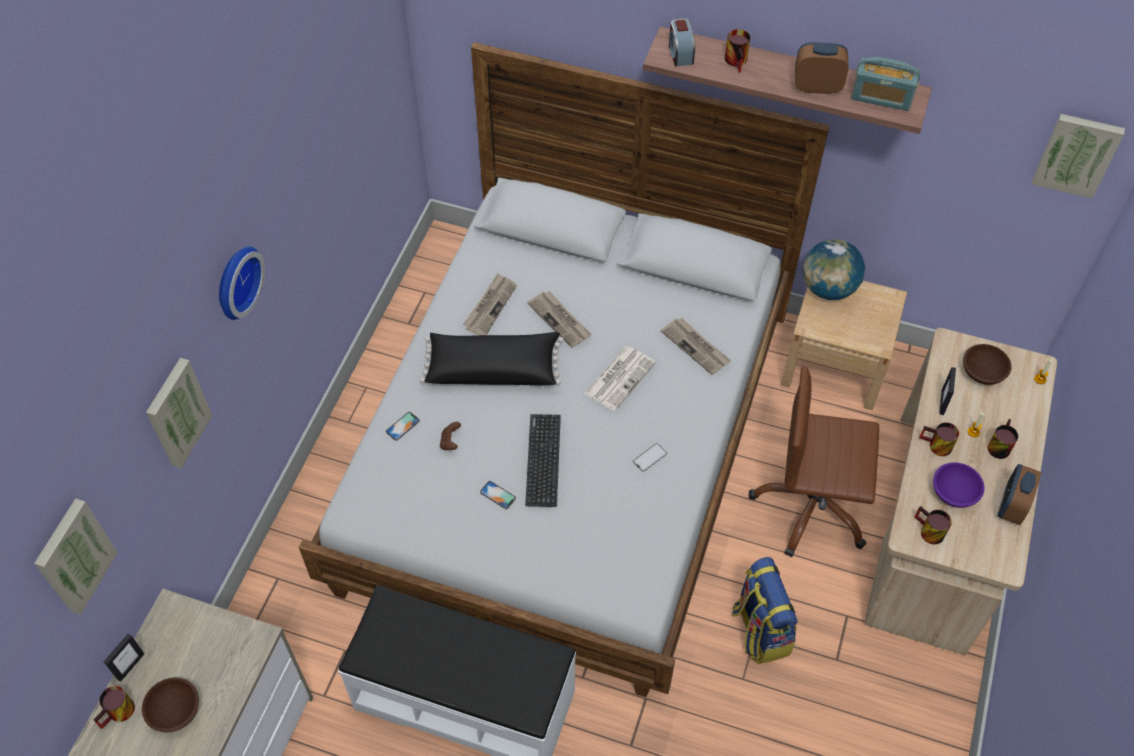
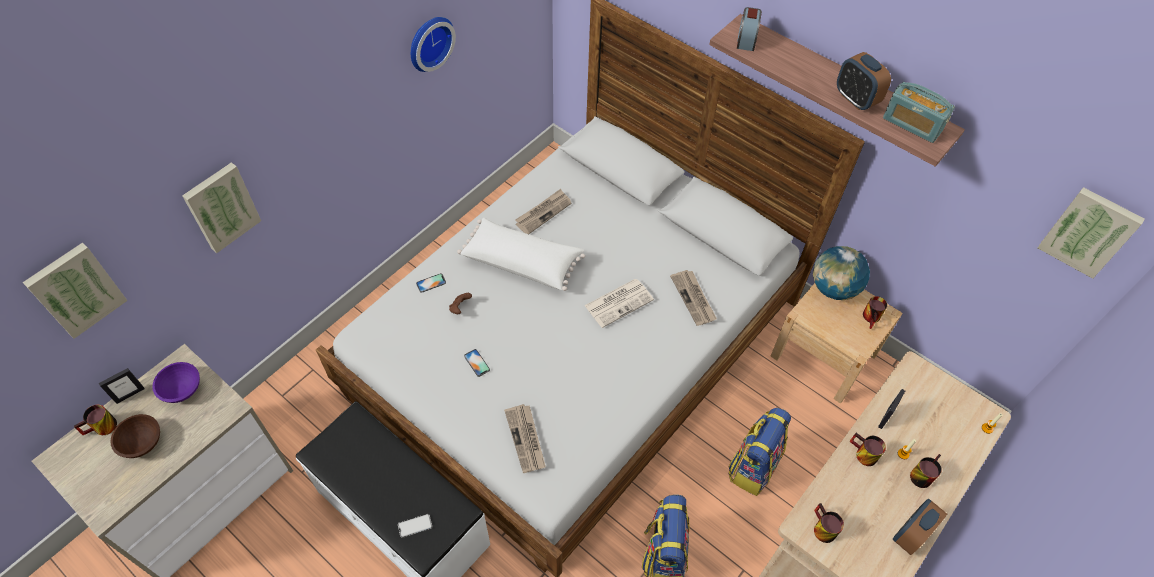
camera: 20 degrees right, 0 degrees up
wall clock [219,246,265,320] -> wall clock moved to [411,17,456,72]
black pillow [420,332,564,385] -> white pillow [457,217,585,291]
keyboard [525,414,561,507] -> none
newspaper [527,291,592,348] -> newspaper moved to [504,404,546,473]
phone [633,443,667,472] -> phone moved to [398,514,432,538]
mug [725,29,750,72] -> mug moved to [863,296,887,329]
brown office chair [748,366,879,557] -> backpack [729,408,791,496]
alarm clock [795,42,849,94] -> alarm clock turned 150 degrees counterclockwise [837,52,891,110]
purple bowl [933,462,984,508] -> purple bowl moved to [152,362,200,403]
brown bowl [963,344,1012,385] -> none

